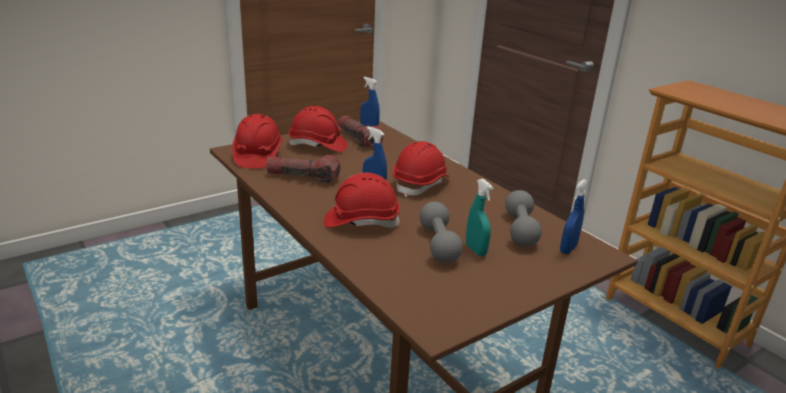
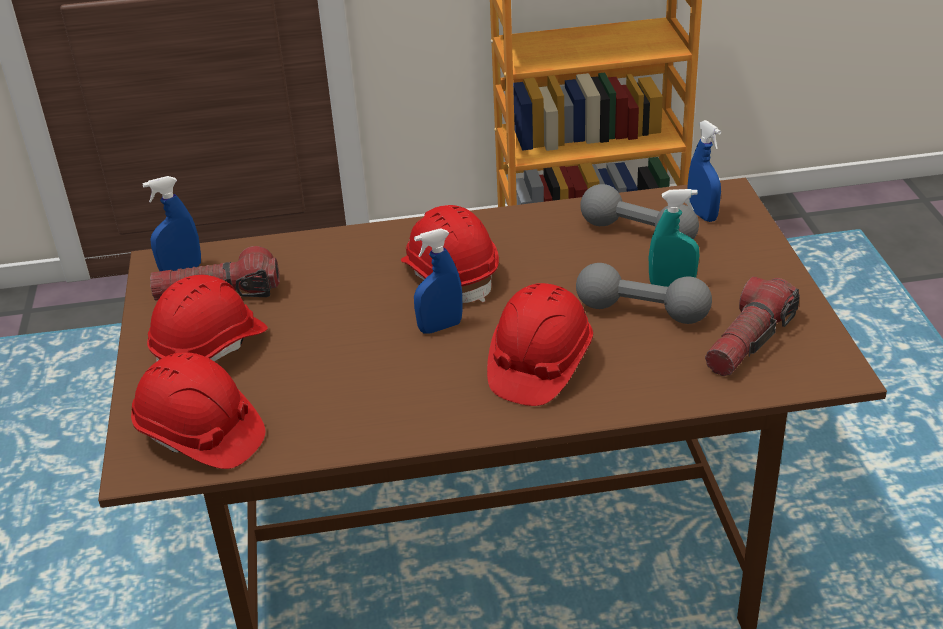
camera: 60 degrees left, 10 degrees up
flashlight [267,155,340,183] -> flashlight moved to [705,277,800,376]

